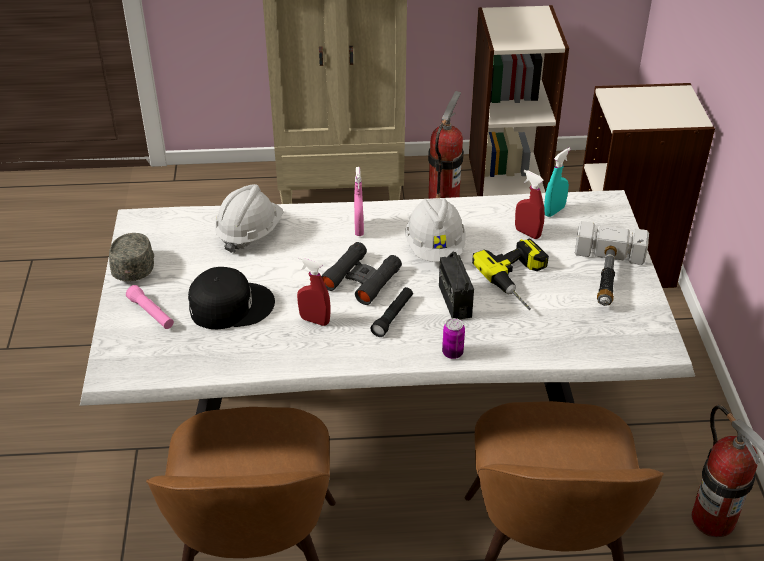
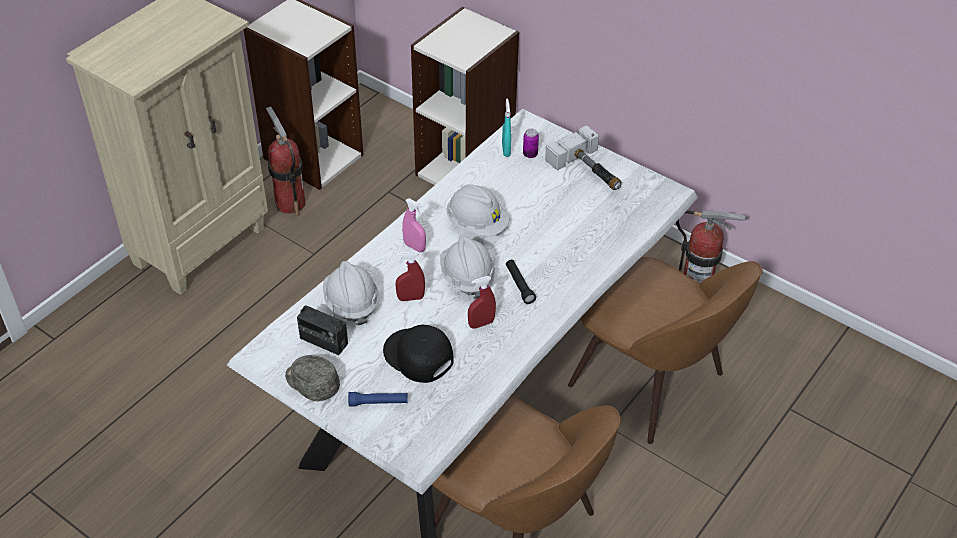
camera: 50 degrees left, 5 degrees up
pink flashlight [126,285,174,329] -> blue flashlight [348,392,408,407]
black cap [188,267,275,329] -> black cap turned 75 degrees counterclockwise [383,325,454,383]
black binoculars [321,242,402,305] -> white hard hat [440,236,495,299]
radio [439,252,474,319] -> radio moved to [297,305,348,355]
can [442,318,465,359] -> can moved to [523,128,539,158]
power drill [472,239,549,310] -> none
red spray bottle [515,169,545,239] -> red spray bottle moved to [395,251,425,301]

